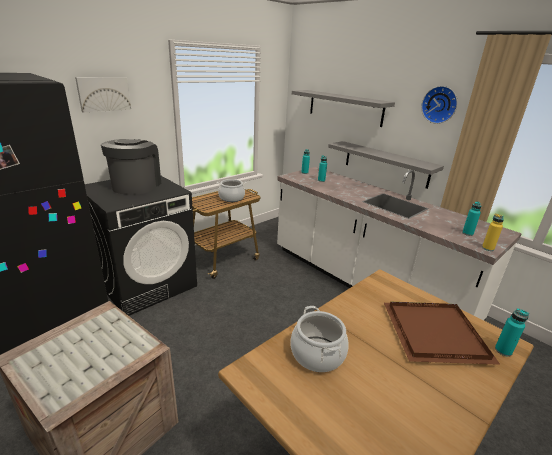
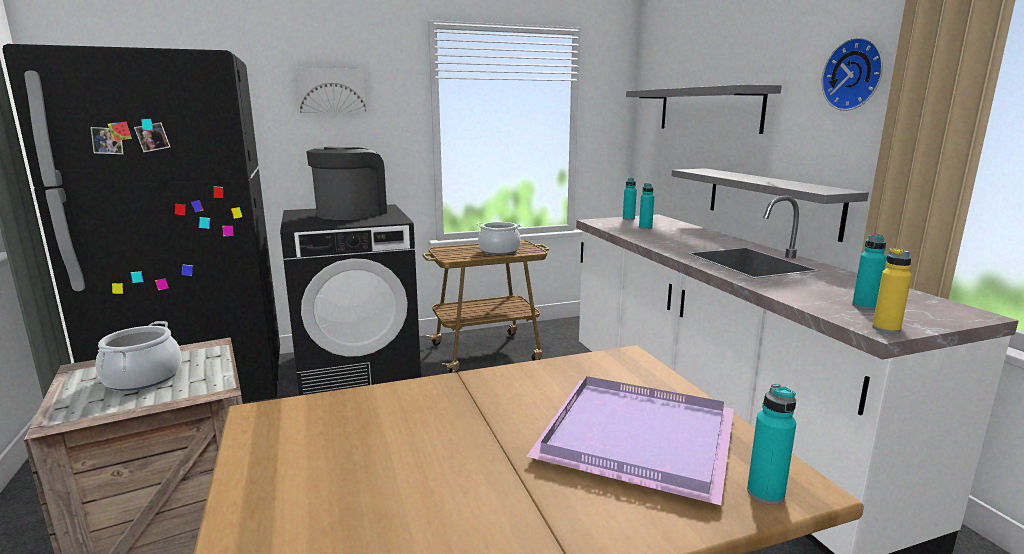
camera: 25 degrees right, 10 degrees down
cooking pot [290,306,349,372] -> cooking pot moved to [96,321,182,391]
brown tray [384,302,500,365] -> purple tray [526,376,734,505]

